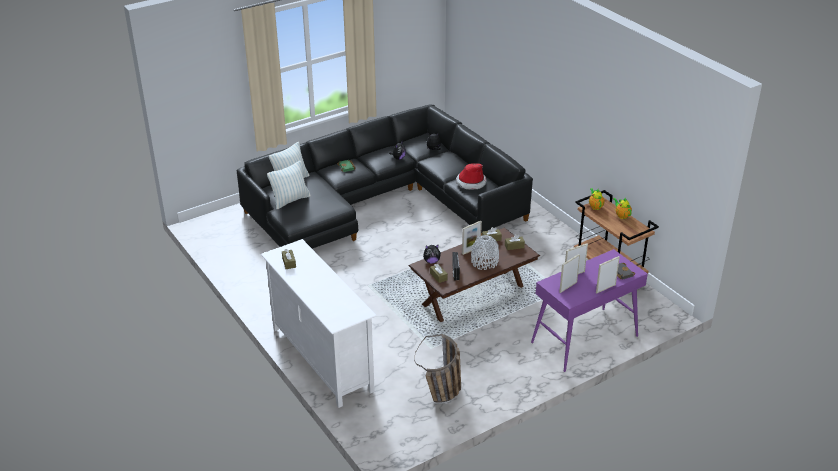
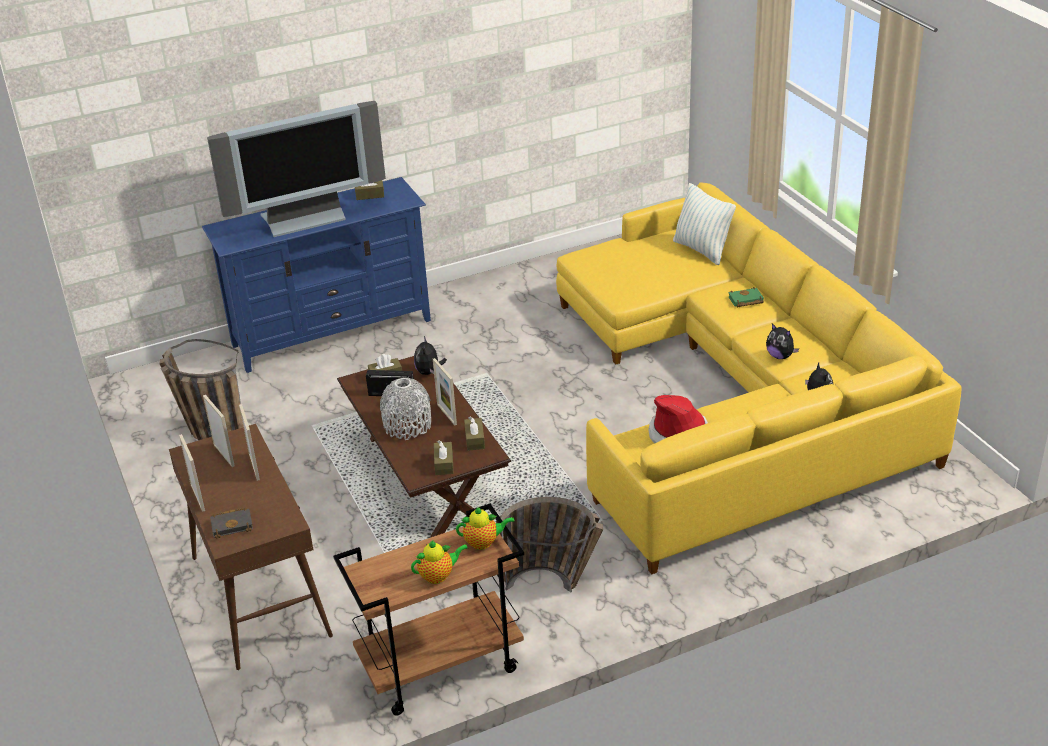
camera: 100 degrees right, 0 degrees up
black sofa [237,104,533,249] -> yellow sofa [556,183,962,575]
white tv stand [261,239,377,408] -> blue tv stand [202,177,431,373]
pillow [267,161,311,209] -> none
purple console table [531,249,648,372] -> brown console table [169,424,333,670]
none -> television [207,101,386,237]
none -> basket [496,497,603,592]

